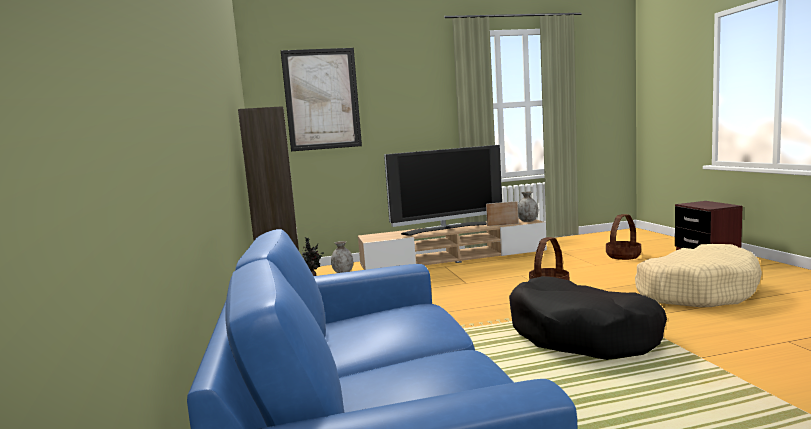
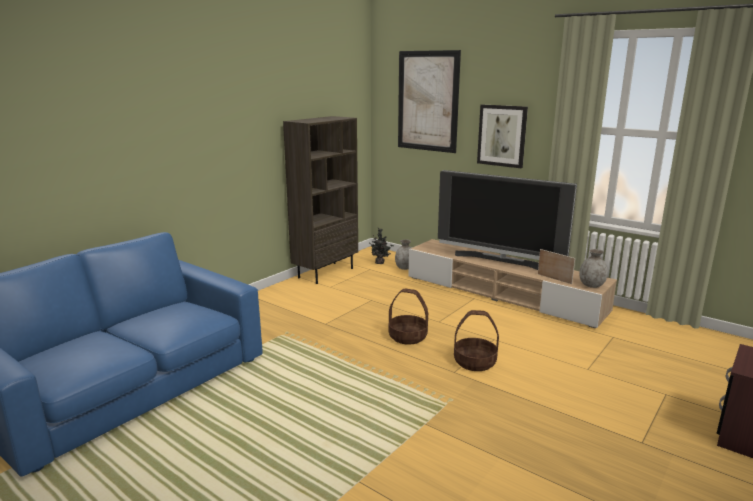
camera: 50 degrees right, 10 degrees up
black dog bed [509,276,667,360] -> none
basket [606,214,641,260] -> basket moved to [388,289,428,345]
beige dog bed [635,244,762,307] -> none
none -> picture [477,104,528,168]

